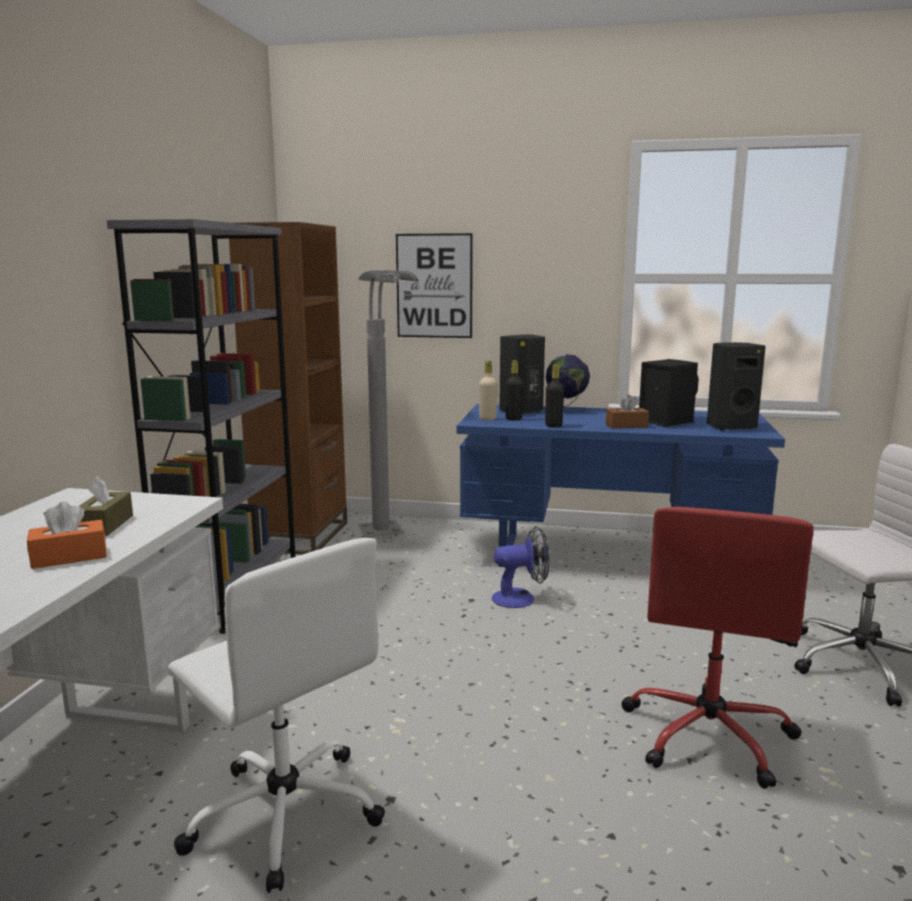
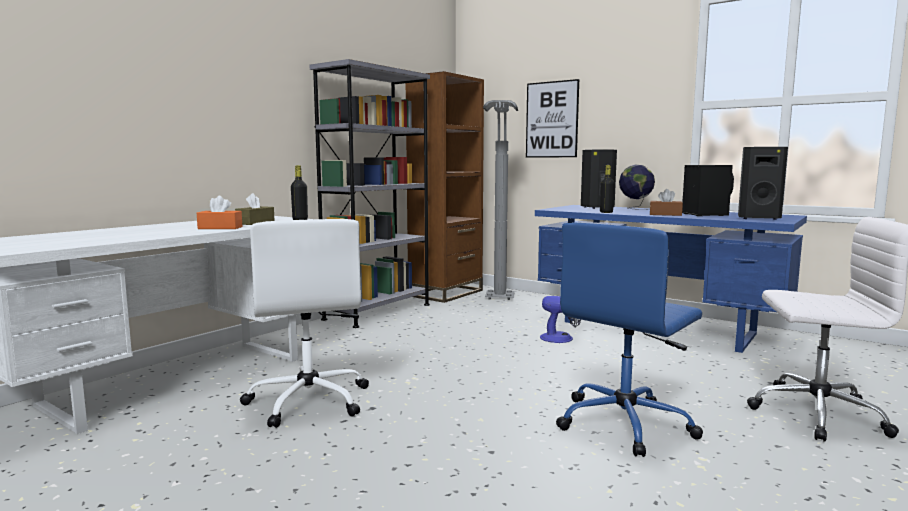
camera: 25 degrees right, 5 degrees down
beige bottle [479,361,497,421] -> none
black bottle [506,360,523,421] -> black bottle moved to [291,165,308,220]
red office chair [621,507,814,789] -> blue office chair [556,222,703,457]

